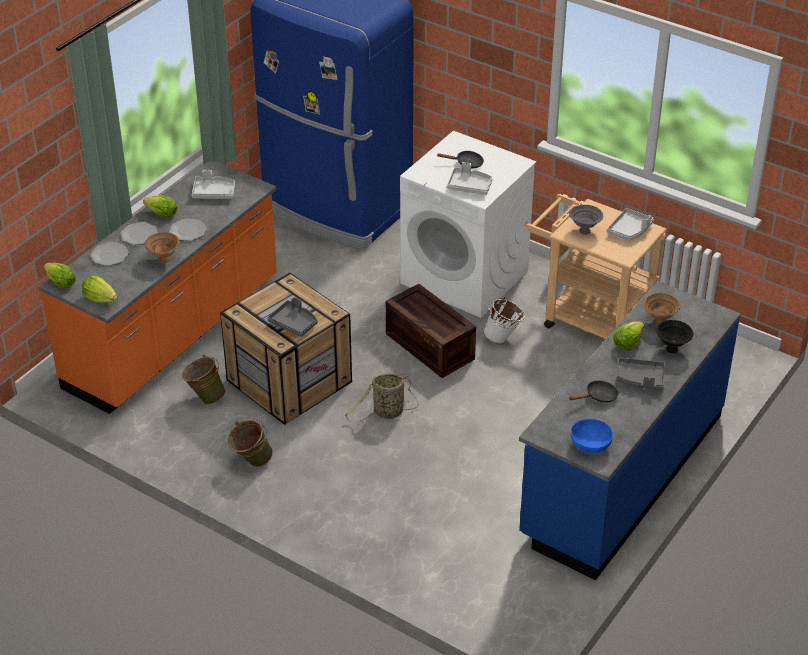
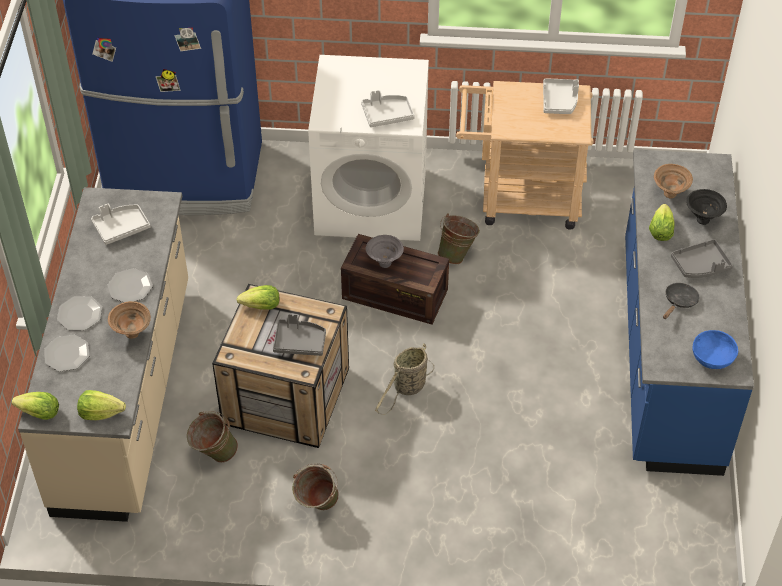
camera: 30 degrees left, 10 degrees up
orange counter [39,159,277,414] -> beige counter [18,187,188,522]
lettuce [143,195,177,218] -> lettuce moved to [237,285,279,310]
black frying pan [437,151,484,168] -> none
white bucket [483,297,524,344] -> green bucket [437,213,480,265]
grey bowl [569,205,603,235] -> grey bowl moved to [366,235,404,268]

